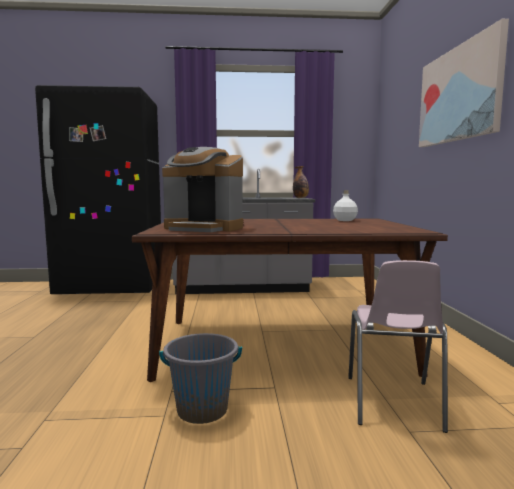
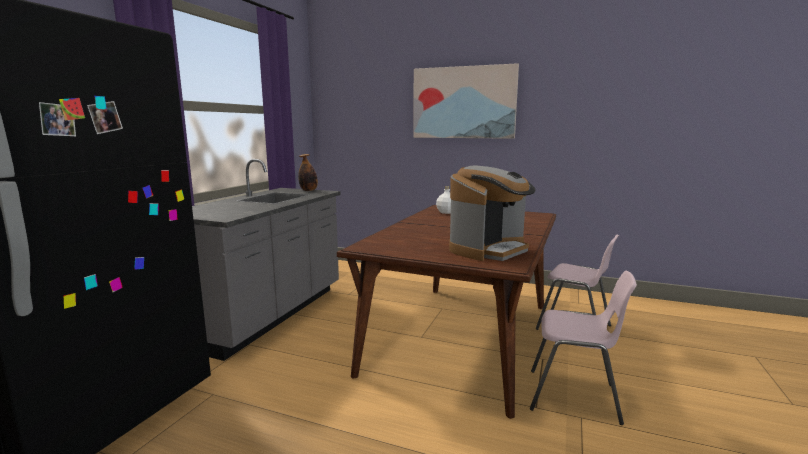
camera: 65 degrees left, 5 degrees up
grey bucket [159,333,242,424] -> pink chair [530,271,637,425]

